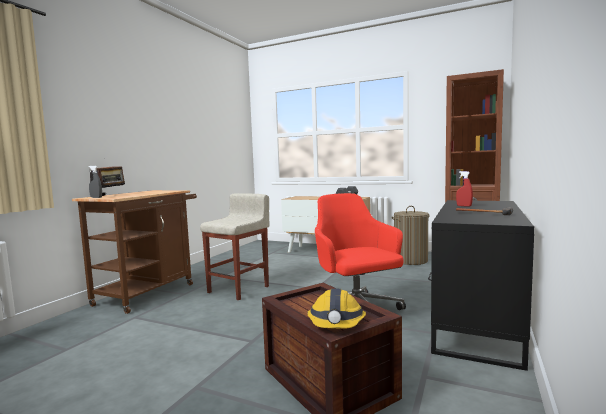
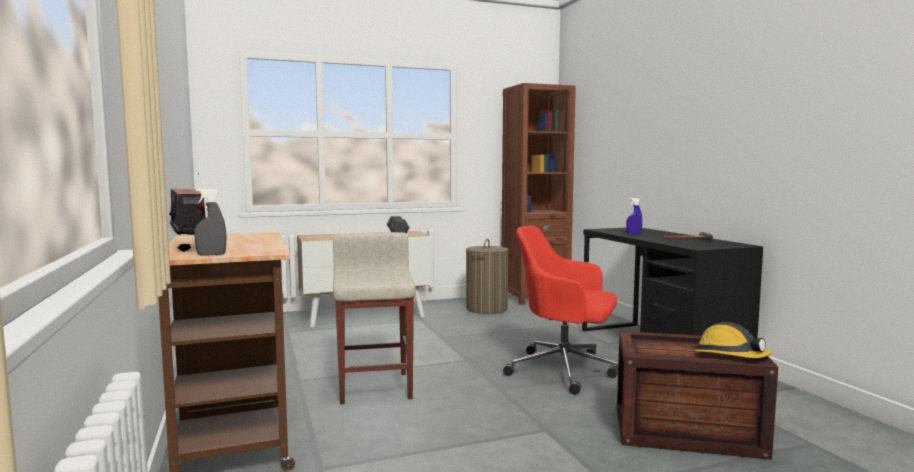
camera: 45 degrees left, 0 degrees up
red spray bottle [456,171,473,207] -> blue spray bottle [626,198,642,234]

